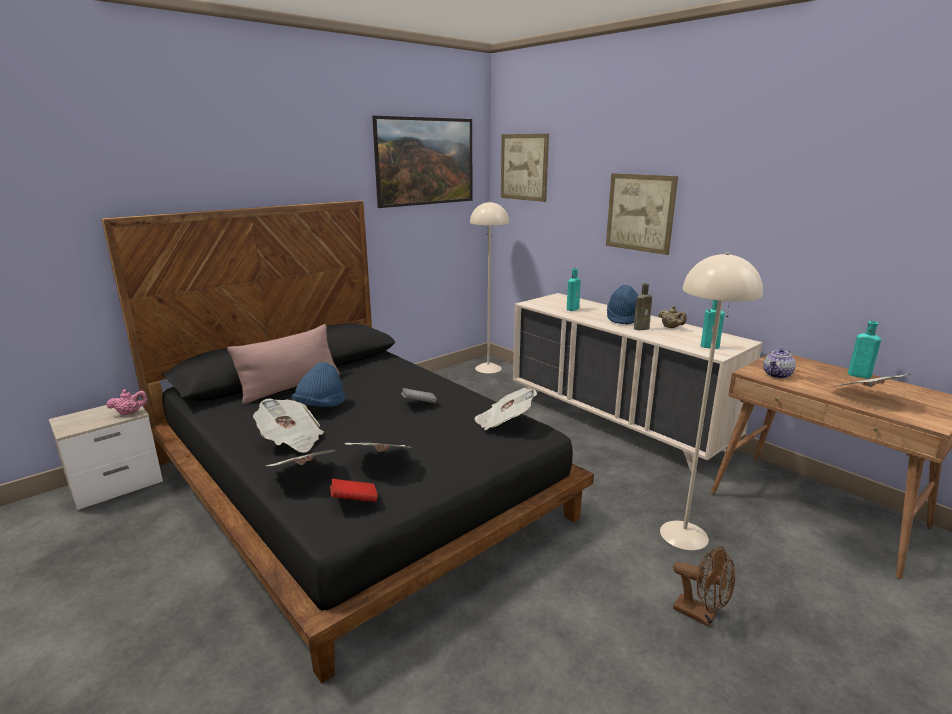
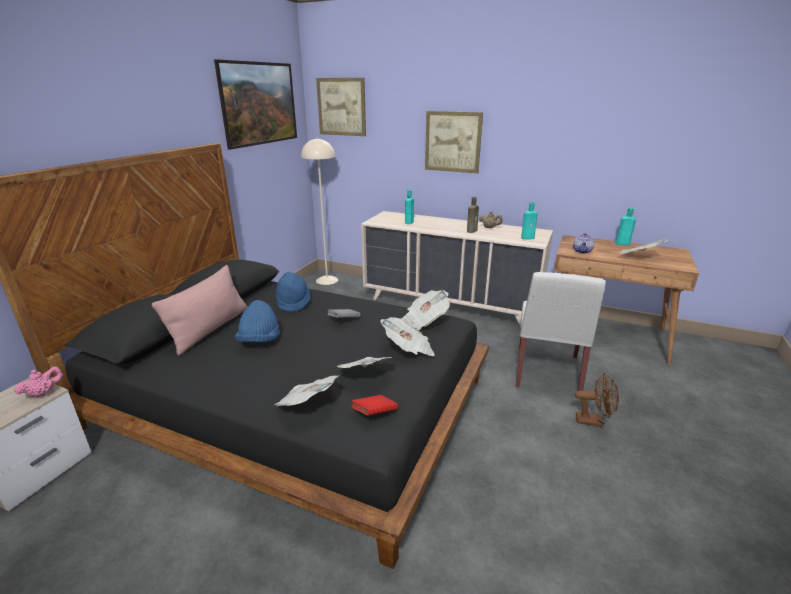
camera: 25 degrees left, 5 degrees up
newspaper [253,398,324,453] -> newspaper moved to [380,317,435,356]
blue hat [607,285,638,325] -> blue hat moved to [276,272,310,312]
beige floor lamp [660,252,763,550] -> white chair [516,272,606,391]

